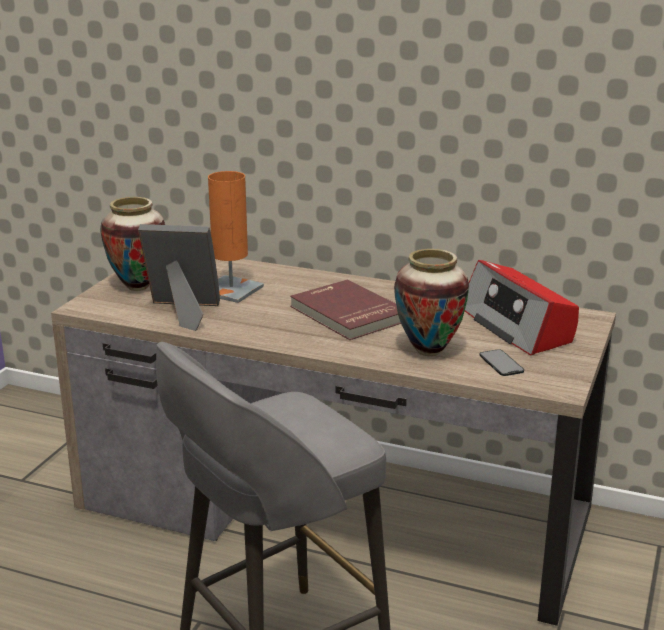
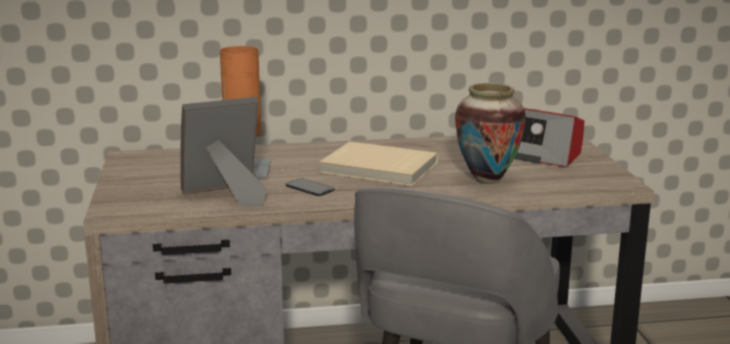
camera: 30 degrees left, 5 degrees down
vase [100,197,165,291] -> none
red book [290,280,401,340] -> beige book [320,142,438,186]
phone [479,349,524,376] -> phone moved to [286,178,334,196]

